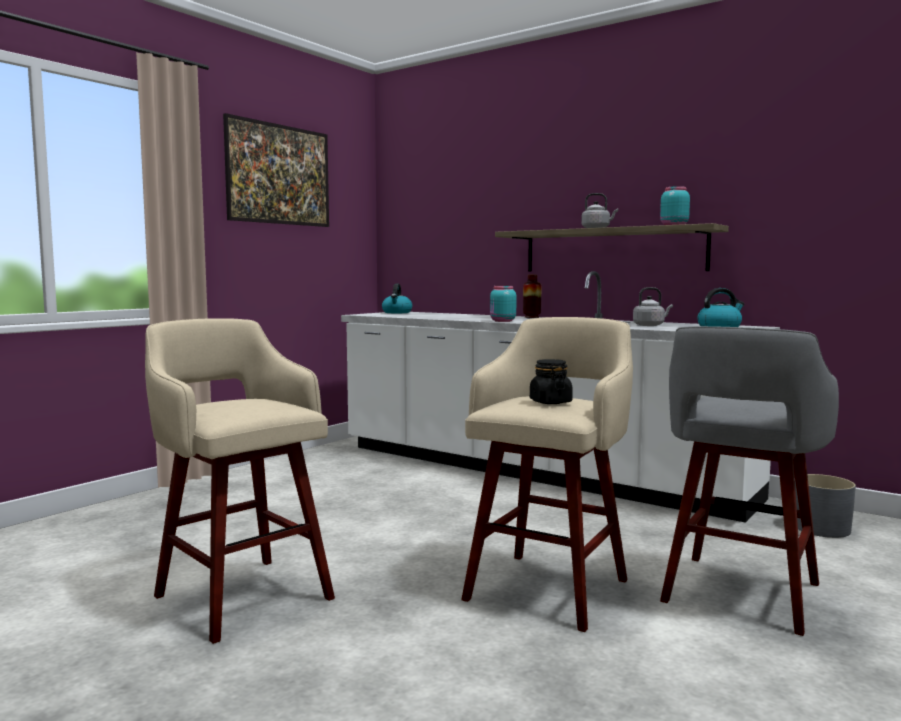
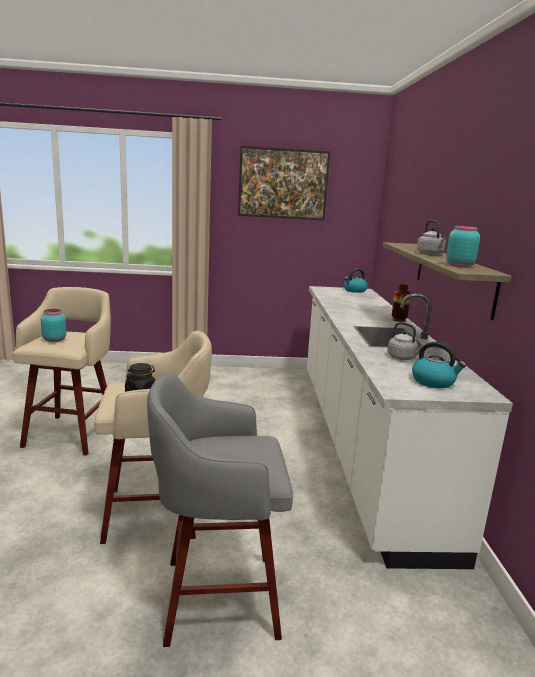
camera: 50 degrees right, 10 degrees up
turquoise jar [490,286,516,322] -> turquoise jar moved to [41,309,66,342]
grey planter [795,474,856,538] -> none

